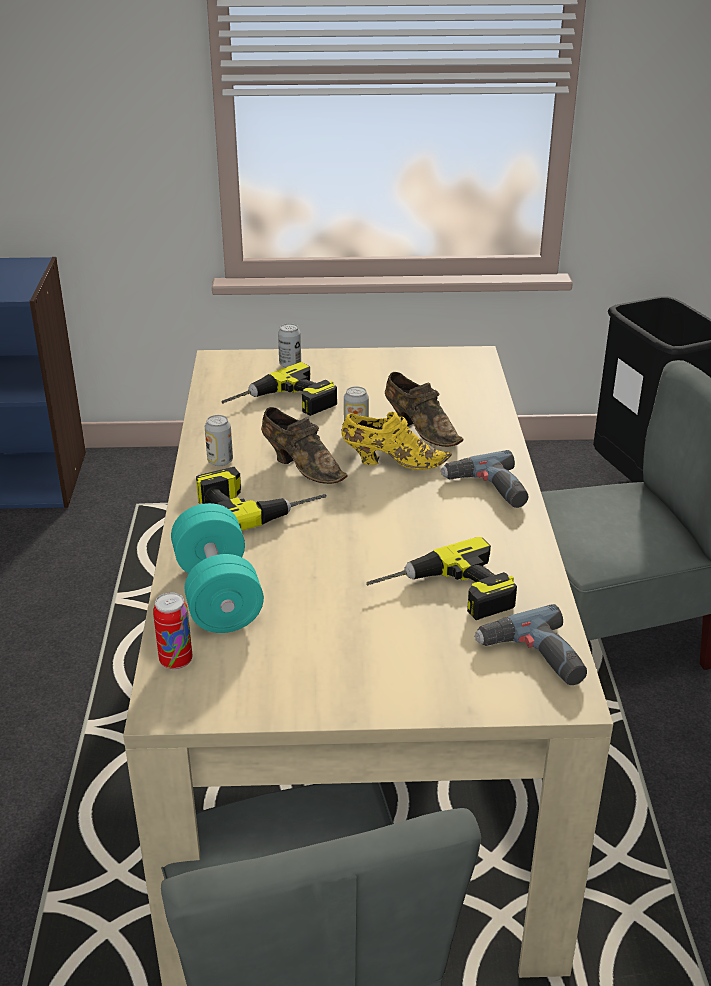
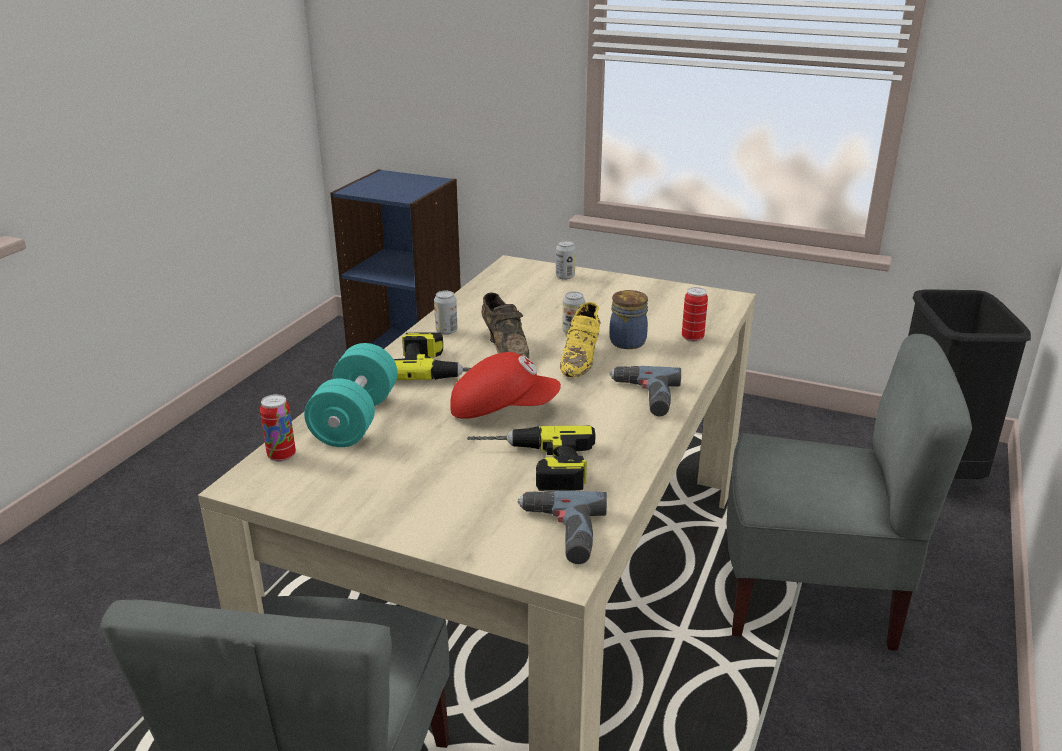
camera: 25 degrees right, 5 degrees down
power drill [222,362,337,416] -> none
yellow shoe [341,412,452,470] -> yellow shoe turned 75 degrees clockwise [559,302,601,377]
brown shoe [385,372,463,447] -> jar [609,290,648,349]
none -> red cap [450,352,561,419]
none -> can [682,287,708,342]

